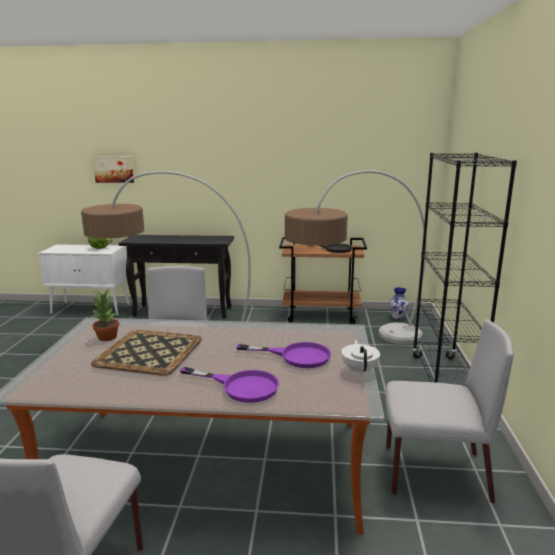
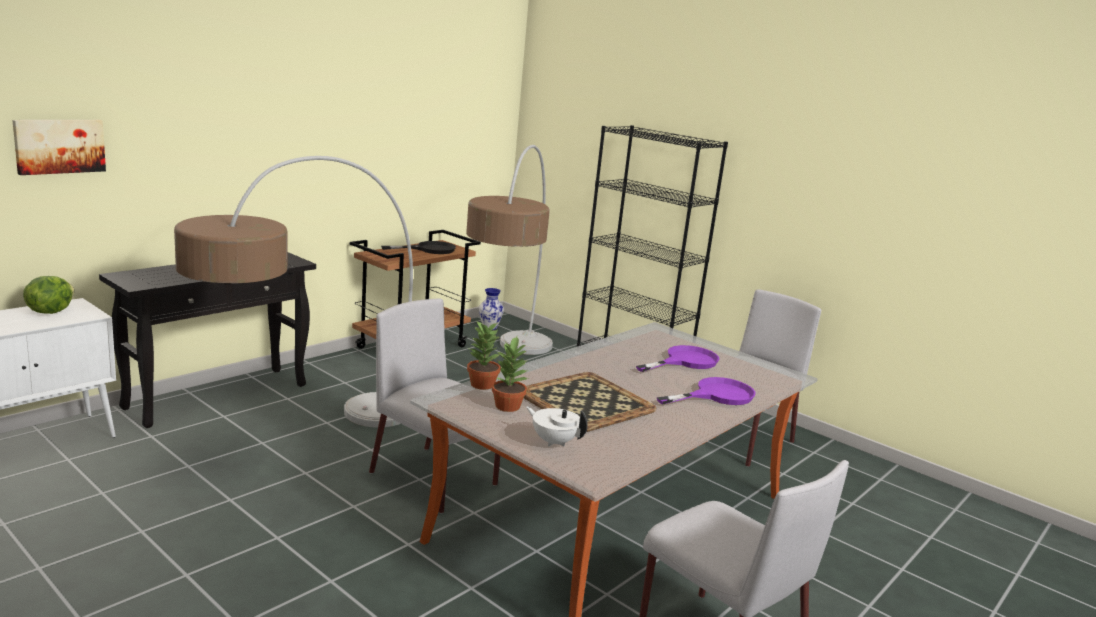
camera: 55 degrees left, 0 degrees up
white teapot [341,340,380,375] -> white teapot moved to [526,406,588,446]
none -> potted plant [467,320,501,390]

